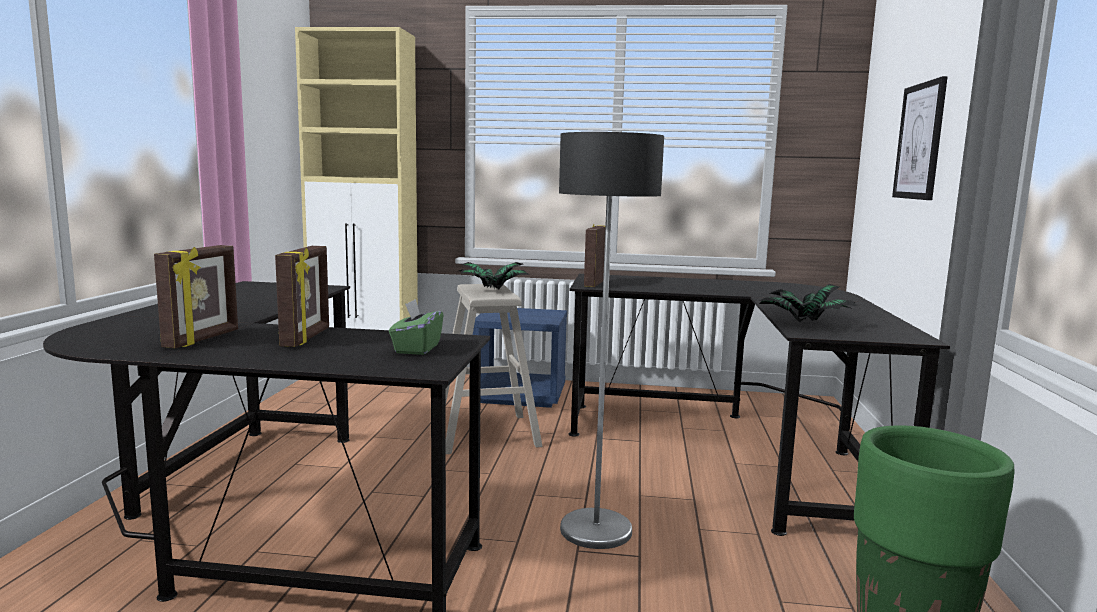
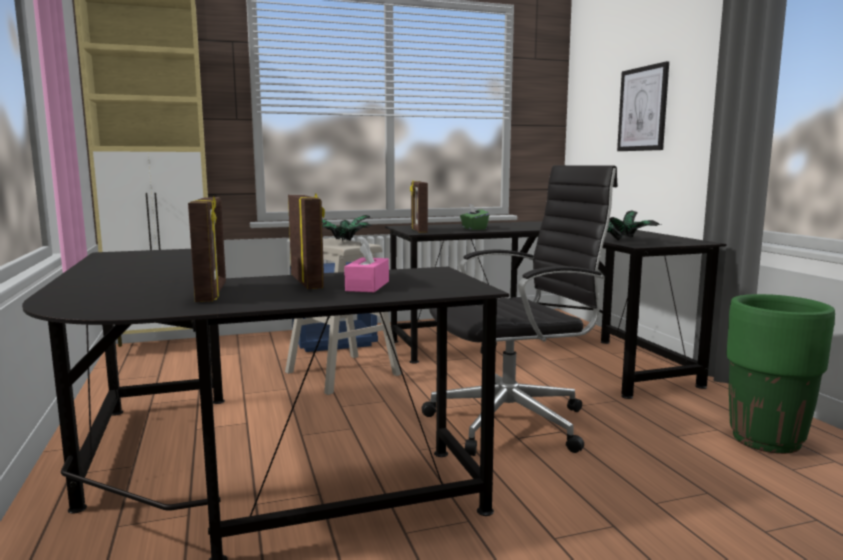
camera: 25 degrees left, 0 degrees up
green tissue box [389,299,443,355] -> green tissue box moved to [460,204,489,230]
floor lamp [559,132,664,549] -> black office chair [422,165,618,456]
none -> pink tissue box [344,238,389,292]

